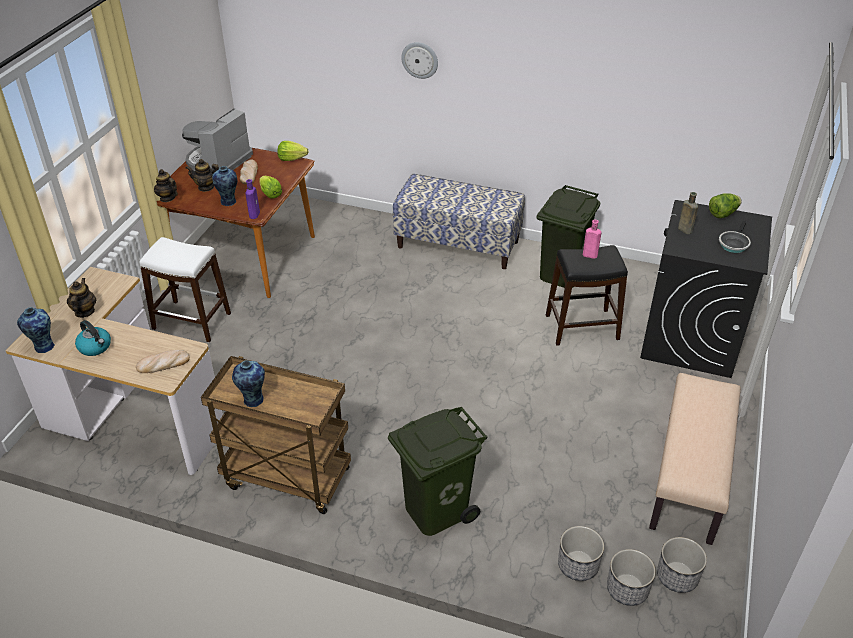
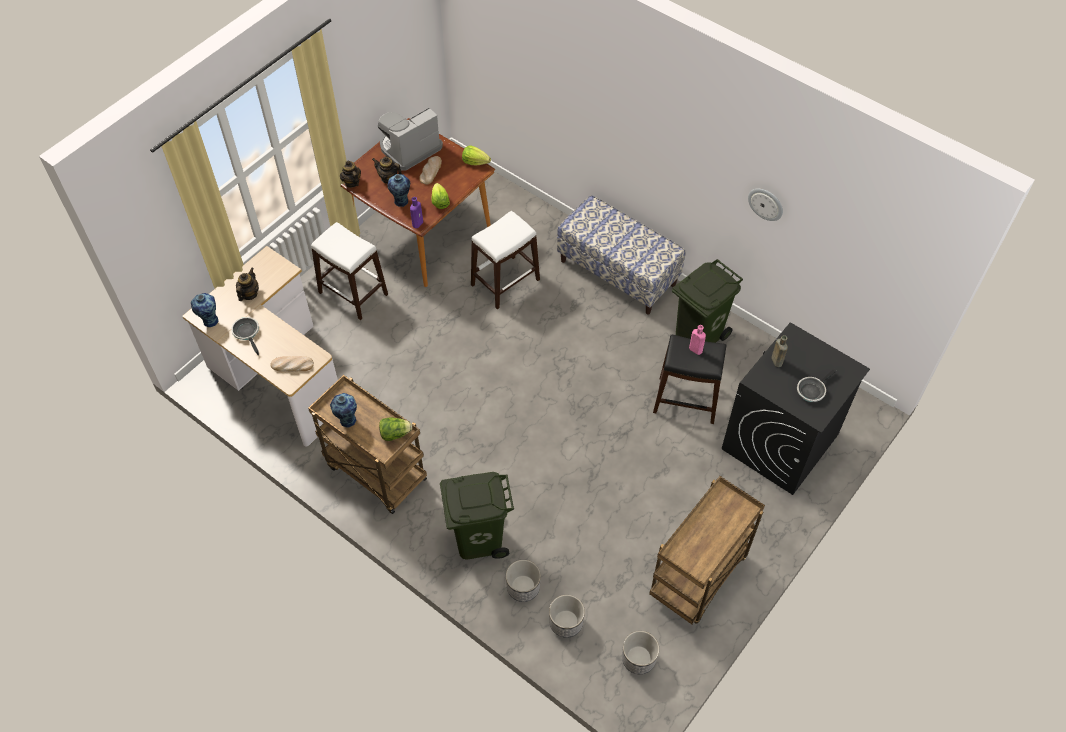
camera: 20 degrees right, 15 degrees up
kettle [75,320,111,356] -> frying pan [231,317,259,355]
wall clock [401,42,438,79] -> wall clock moved to [748,188,783,221]
planter [607,549,656,606] -> planter moved to [506,560,541,602]
beige bench [649,373,741,545] -> brown cart [649,476,765,624]
lettuce [709,193,742,218] -> lettuce moved to [379,417,412,441]
none -> white stool [471,211,540,309]

